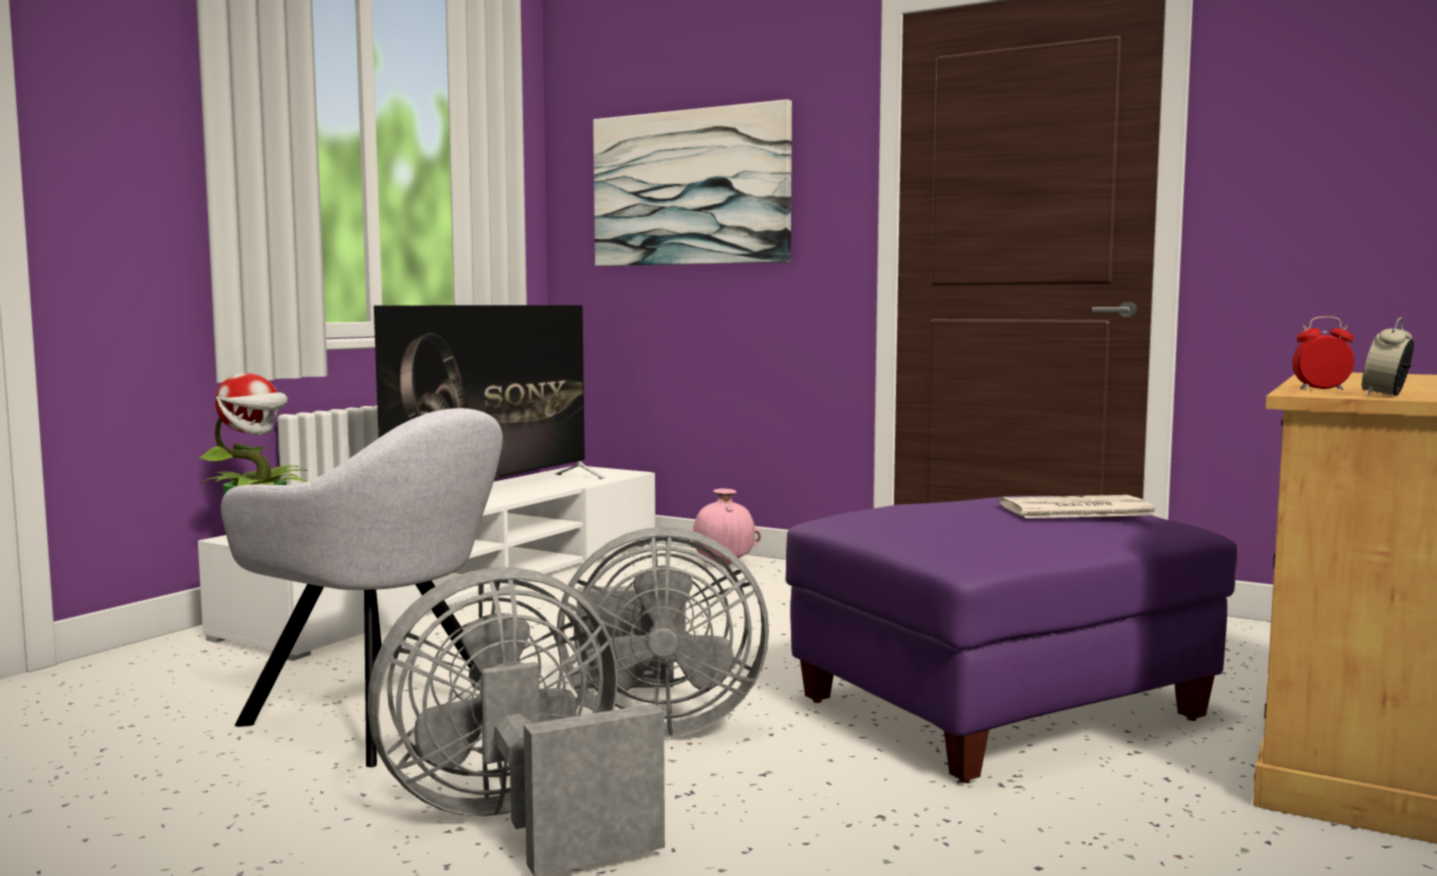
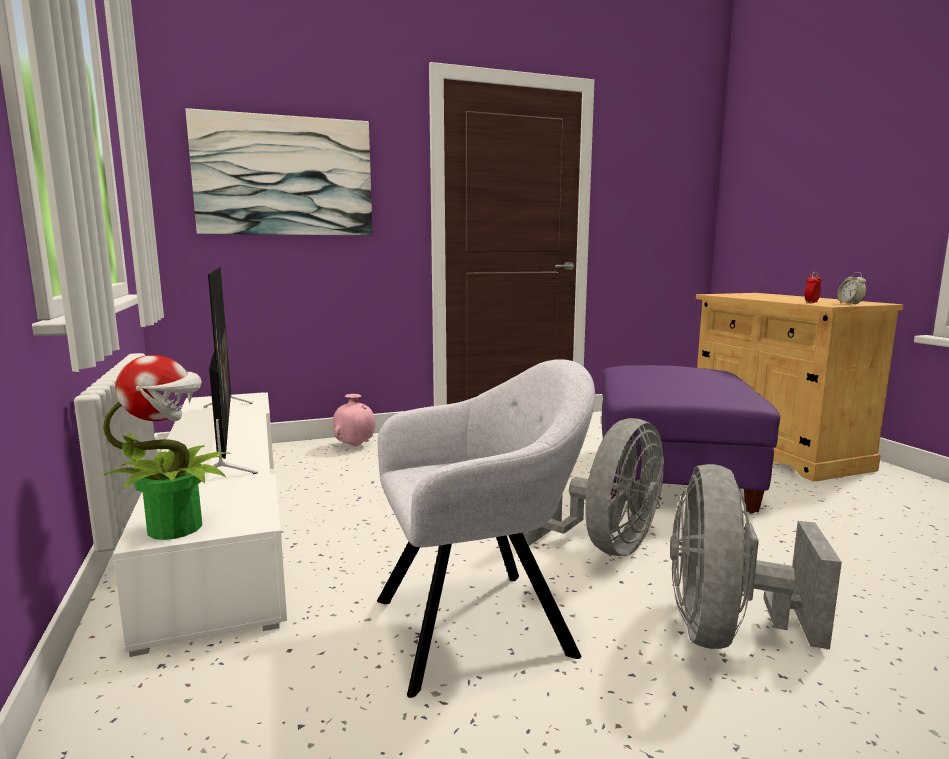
camera: 50 degrees left, 5 degrees up
newspaper [999,495,1157,518] -> none

